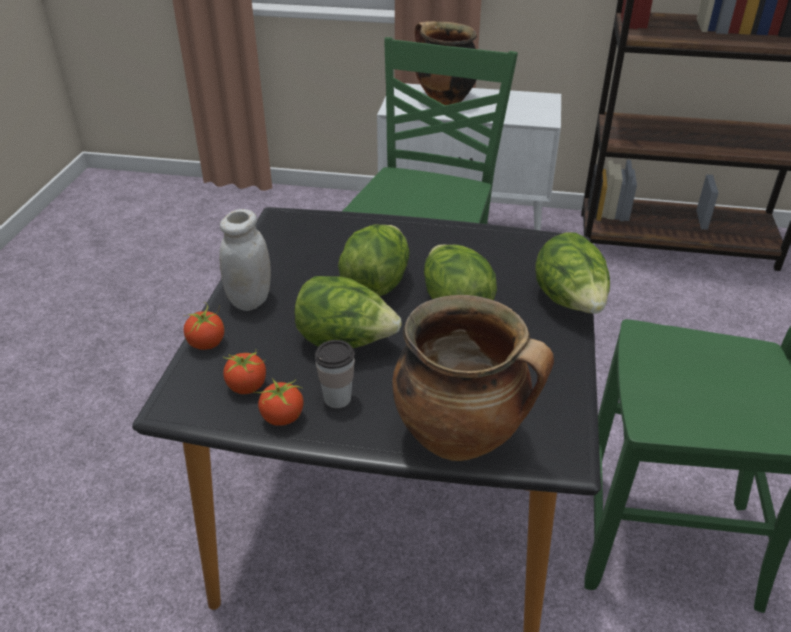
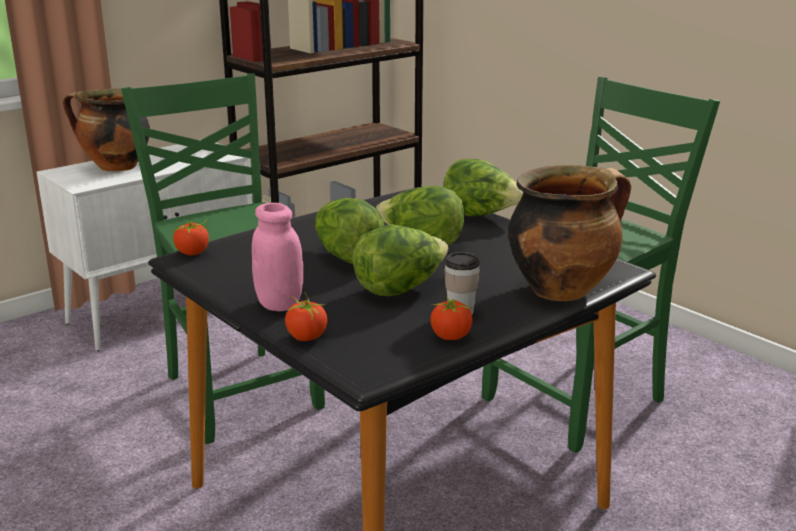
camera: 50 degrees left, 15 degrees down
white jar [219,209,271,311] -> pink jar [252,203,303,311]
tomato [223,349,266,394] -> tomato moved to [173,222,209,255]

